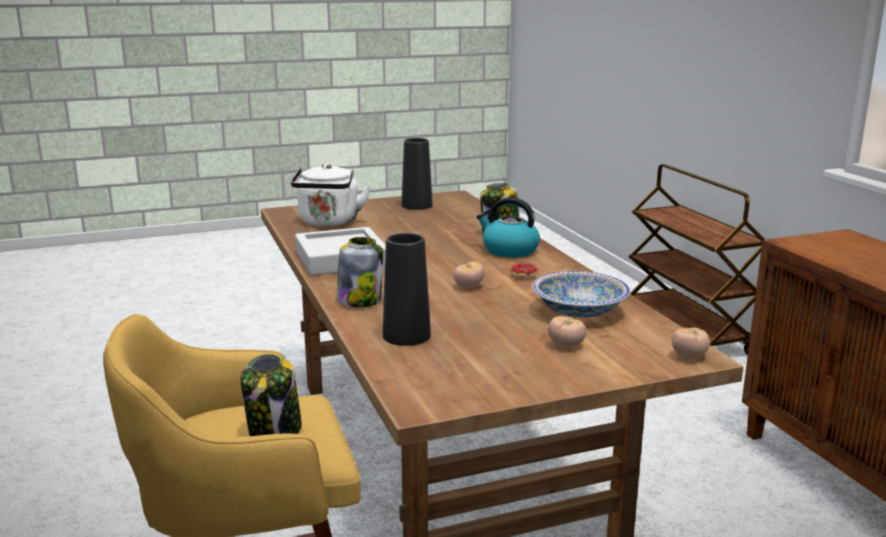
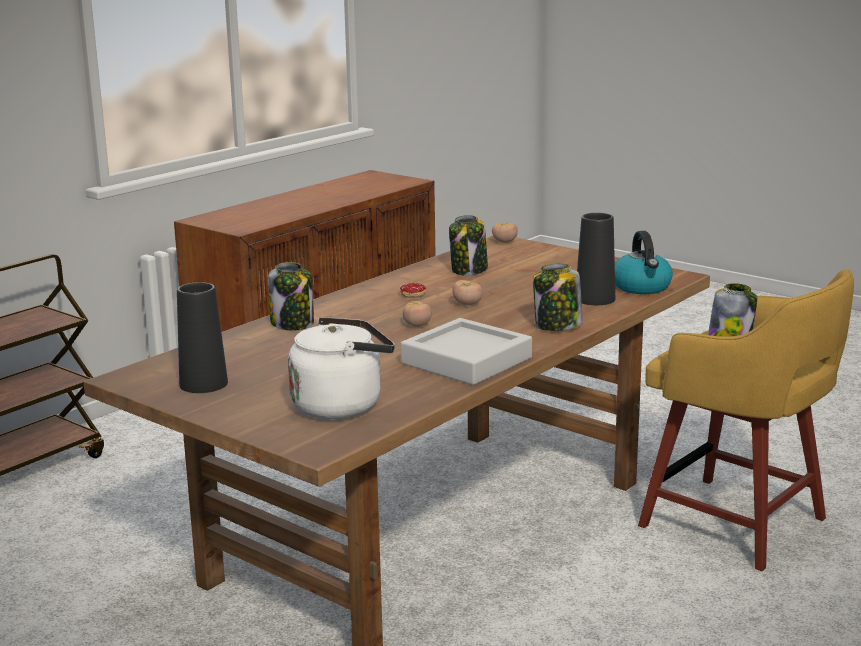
camera: 120 degrees left, 0 degrees up
kettle [476,197,540,258] -> kettle moved to [615,231,673,294]
bowl [532,271,630,318] -> jar [449,215,488,276]
tomato [548,316,586,347] -> tomato moved to [403,301,432,327]

